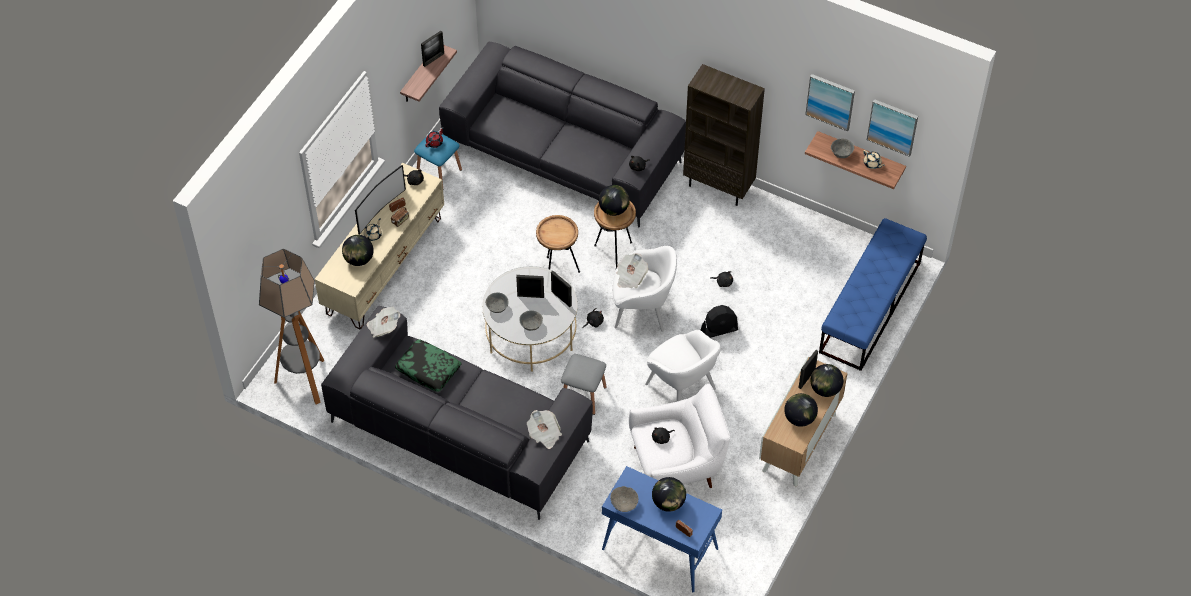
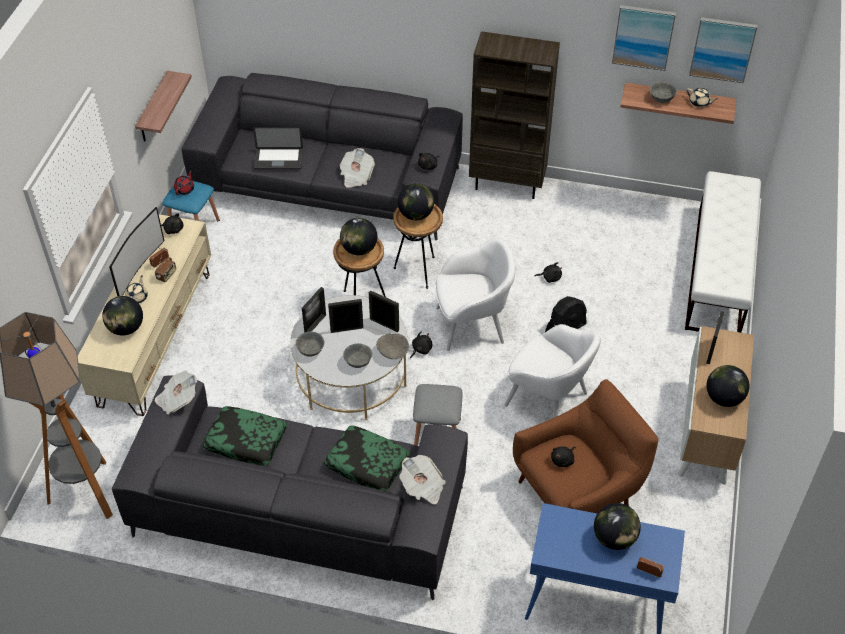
camera: 15 degrees left, 5 degrees down
picture frame [421,31,444,67] -> picture frame moved to [302,287,326,333]
grey bowl [610,486,638,512] -> grey bowl moved to [376,333,409,359]
newspaper [616,253,648,289] -> newspaper moved to [340,148,375,188]
white armchair [629,384,730,488] -> brown armchair [513,379,659,513]
globe [810,364,844,397] -> globe moved to [340,218,377,255]
blue bench [819,218,927,371] -> white bench [685,171,761,333]
none -> laptop [253,127,303,170]
none -> pillow [324,425,411,491]

